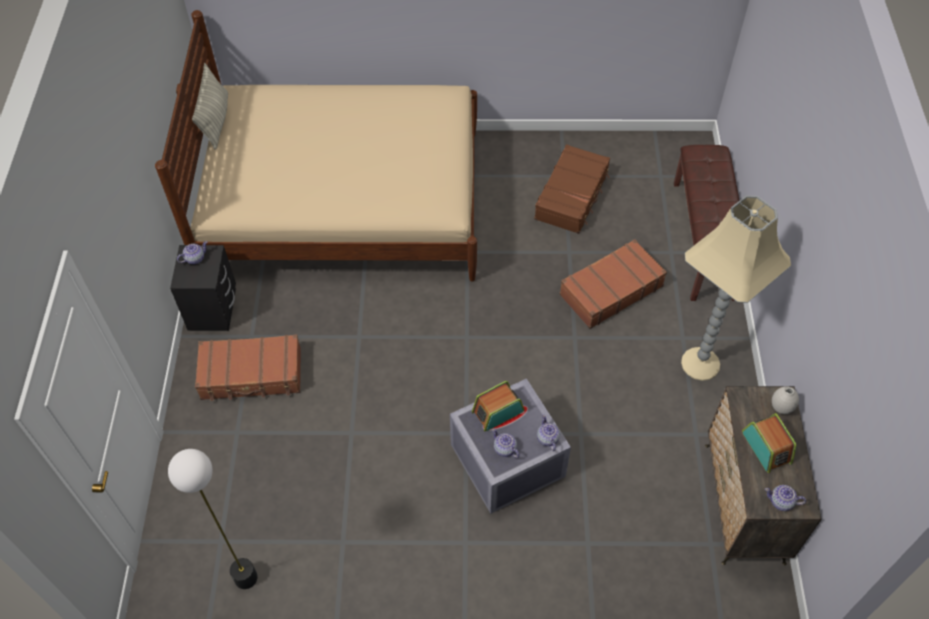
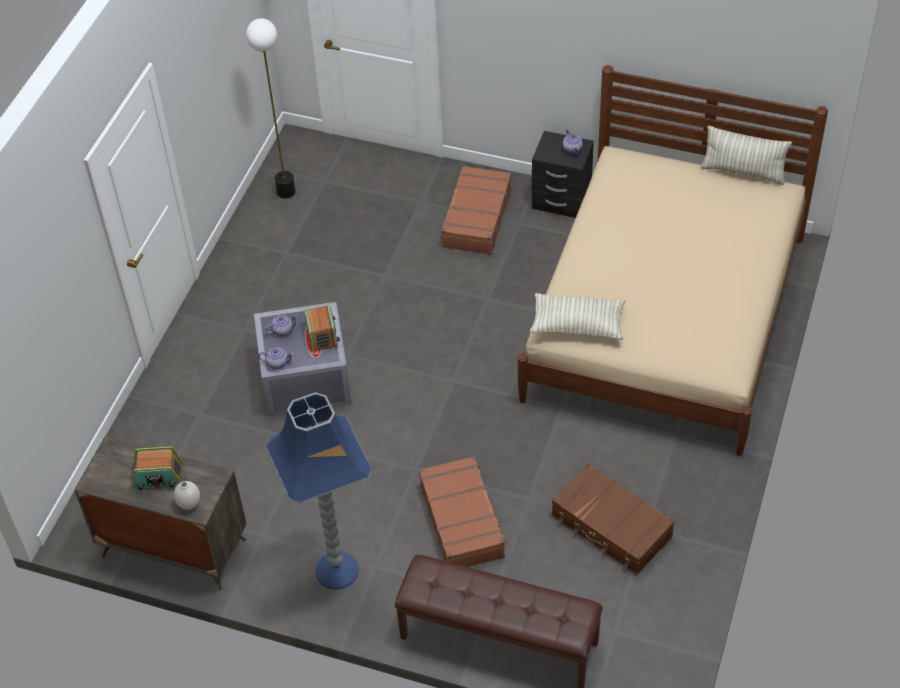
camera: 110 degrees right, 5 degrees down
beige floor lamp [681,195,791,381] -> blue floor lamp [266,392,372,590]
teapot [765,485,806,511] -> none
none -> pillow [529,293,625,340]

